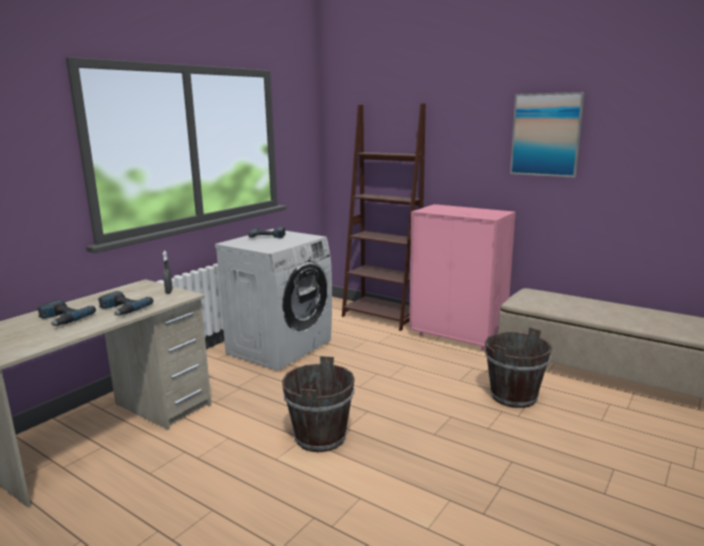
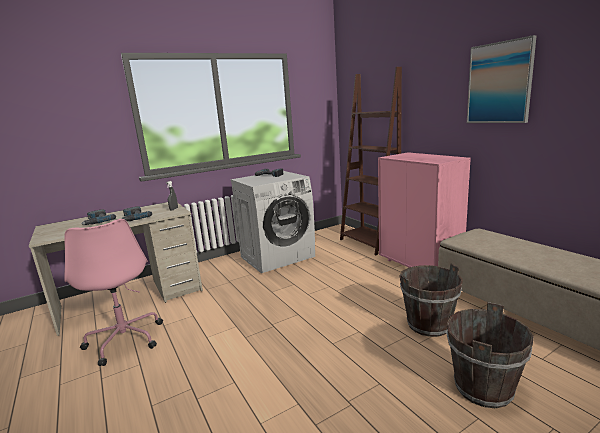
camera: 25 degrees right, 0 degrees up
brown bucket [282,356,355,452] -> brown bucket moved to [446,302,534,408]
none -> pink office chair [64,219,163,366]

